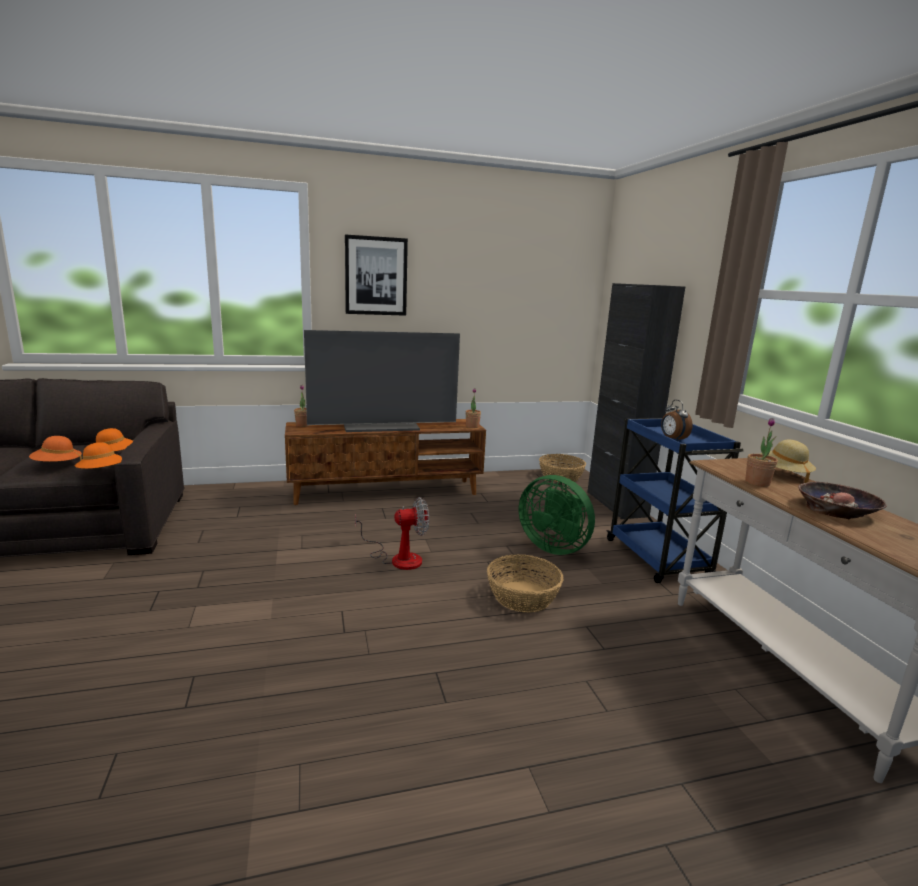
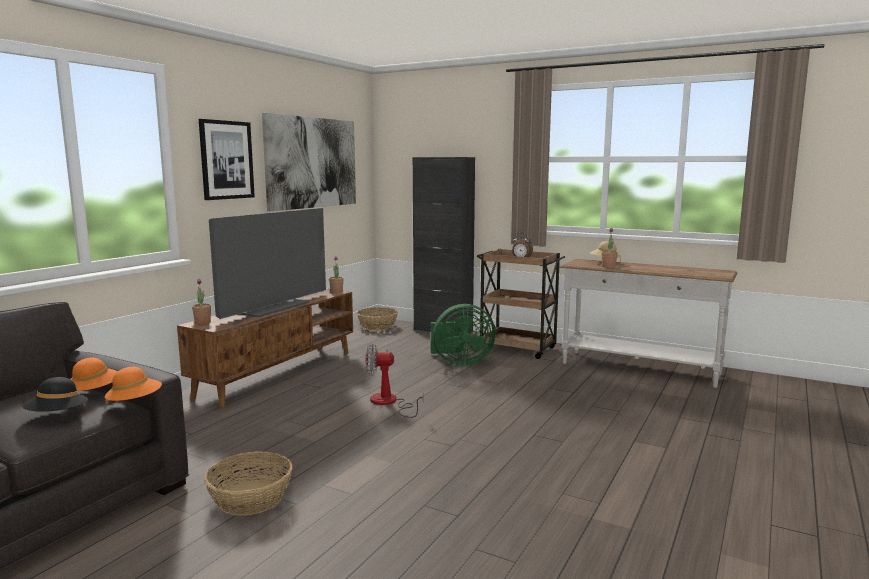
camera: 45 degrees left, 5 degrees down
orange hat [29,436,82,462] -> black hat [22,377,88,412]
fan [355,497,429,570] -> fan turned 120 degrees counterclockwise [366,343,423,418]
basket [487,554,563,613] -> basket moved to [204,451,293,516]
blue cart [606,418,743,583] -> brown cart [476,249,565,359]
bowl [798,482,887,519] -> none
none -> picture [262,113,356,211]

